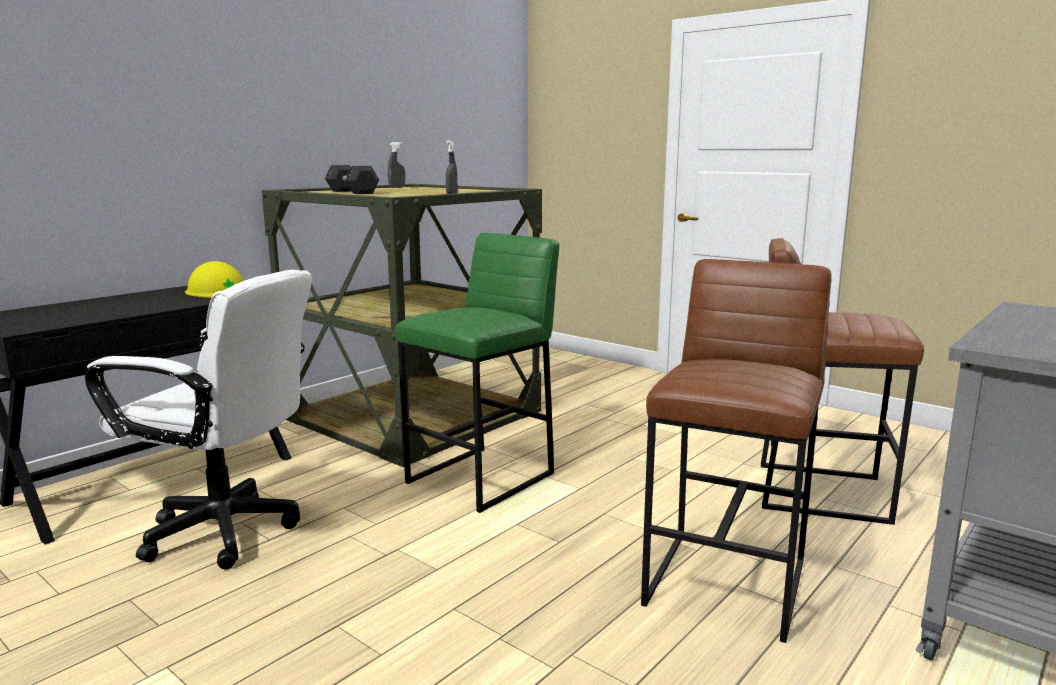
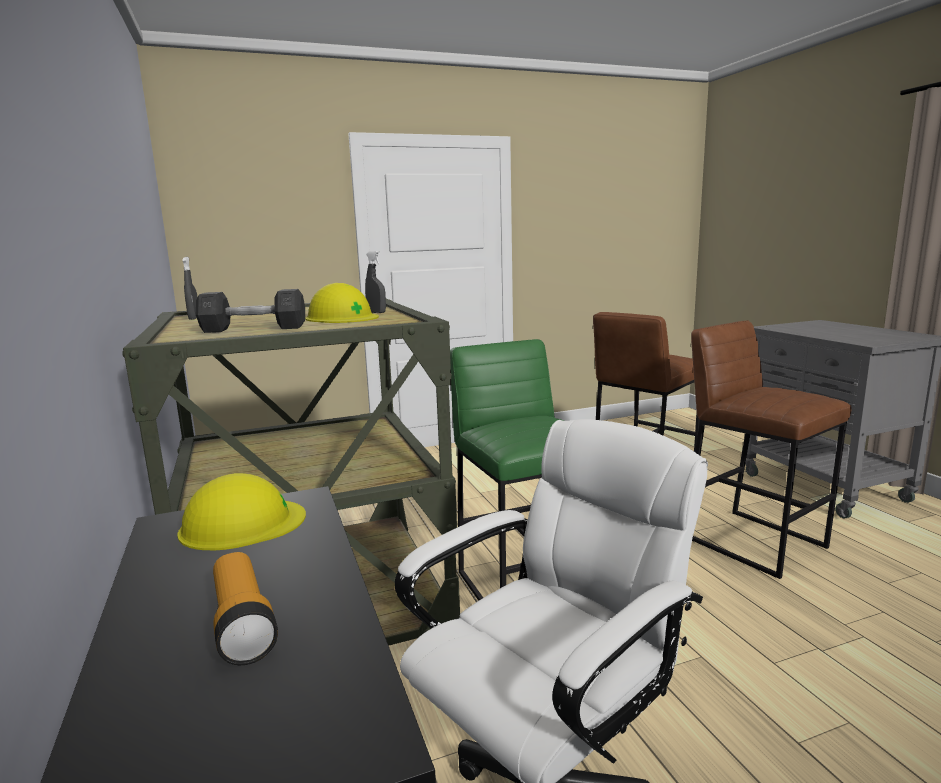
camera: 60 degrees left, 0 degrees up
none -> flashlight [213,552,278,665]
none -> yellow hard hat [305,283,379,323]

